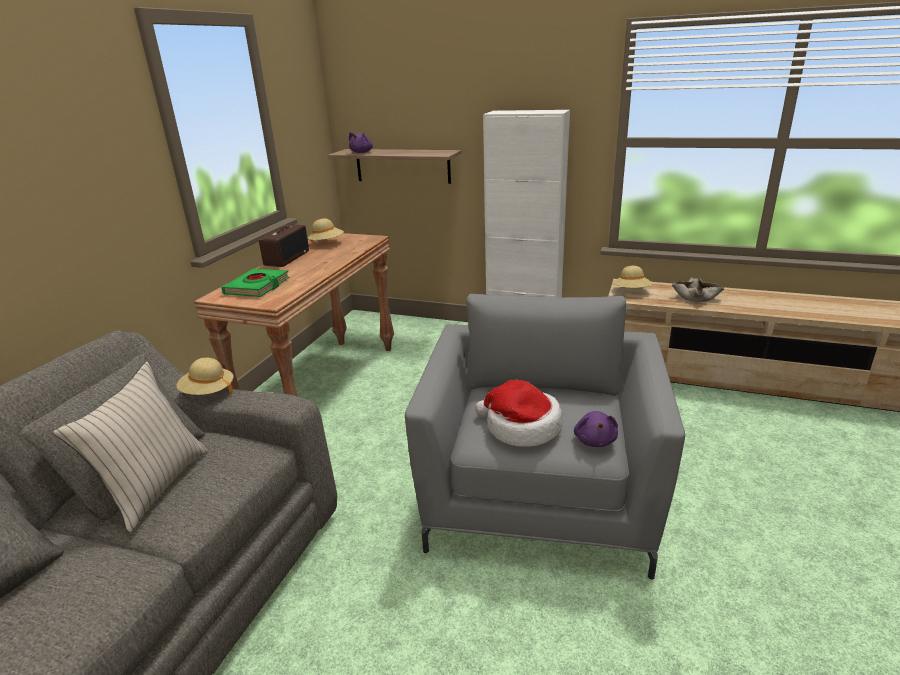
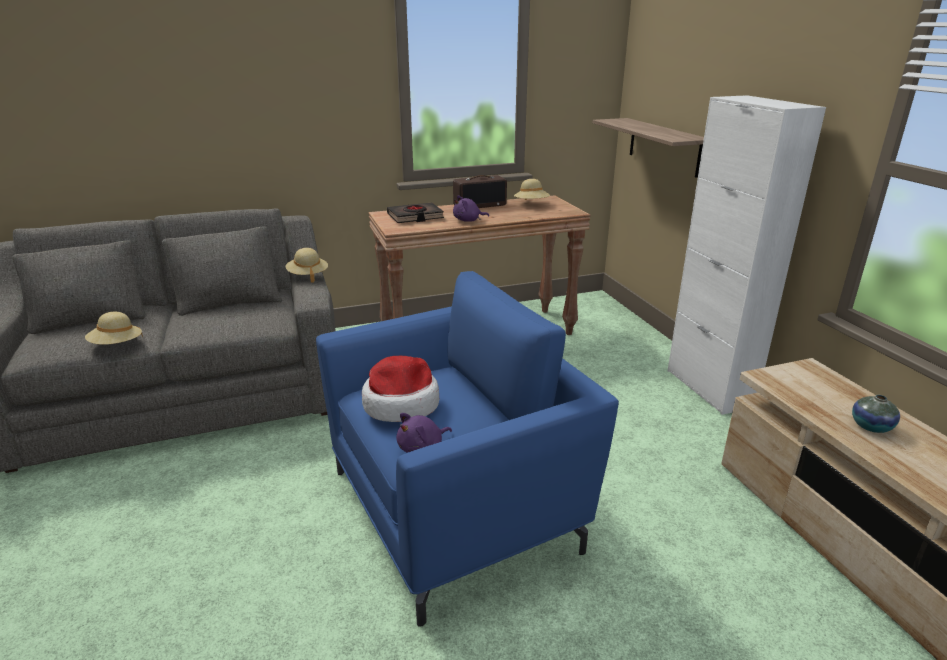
camera: 50 degrees right, 0 degrees up
beige pillow [53,362,208,533] -> none
green book [221,268,289,297] -> black book [387,202,444,223]
purple plush toy [349,132,373,153] -> purple plush toy moved to [453,195,489,222]
grey armchair [405,294,685,580] -> blue armchair [316,271,619,627]
beige hat [613,266,652,288] -> beige hat moved to [85,312,143,345]
beige bowl [672,277,724,303] -> vase [852,395,900,433]

